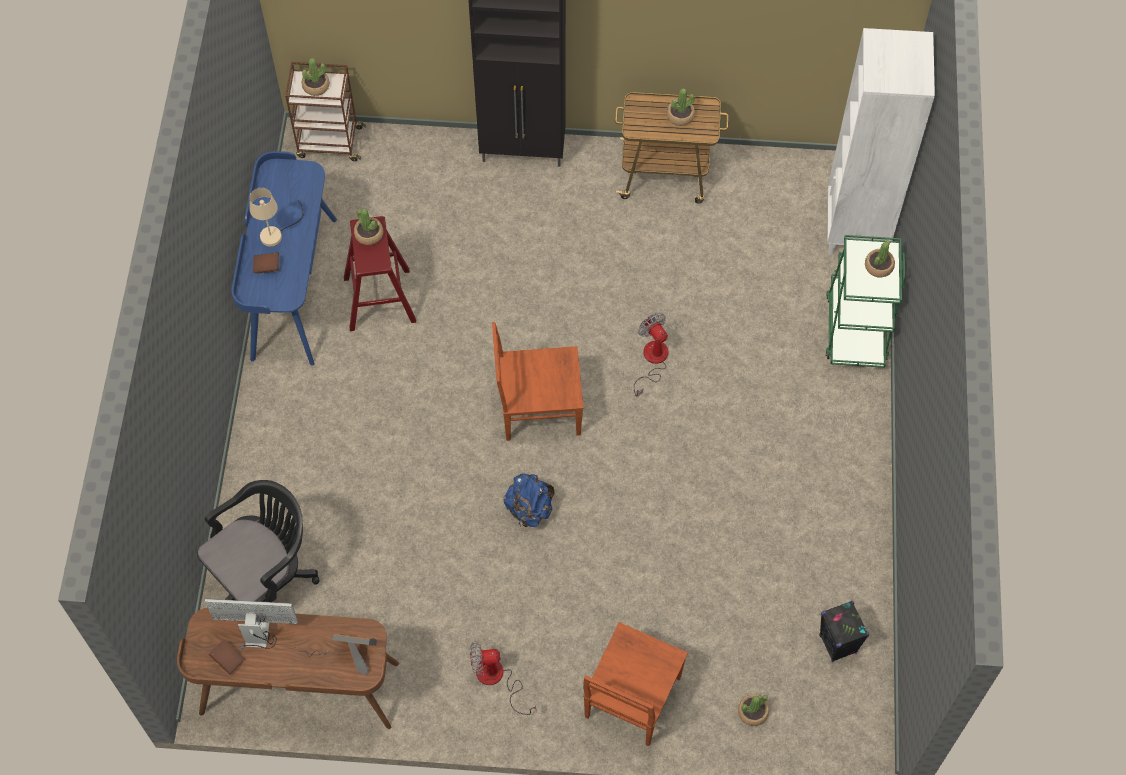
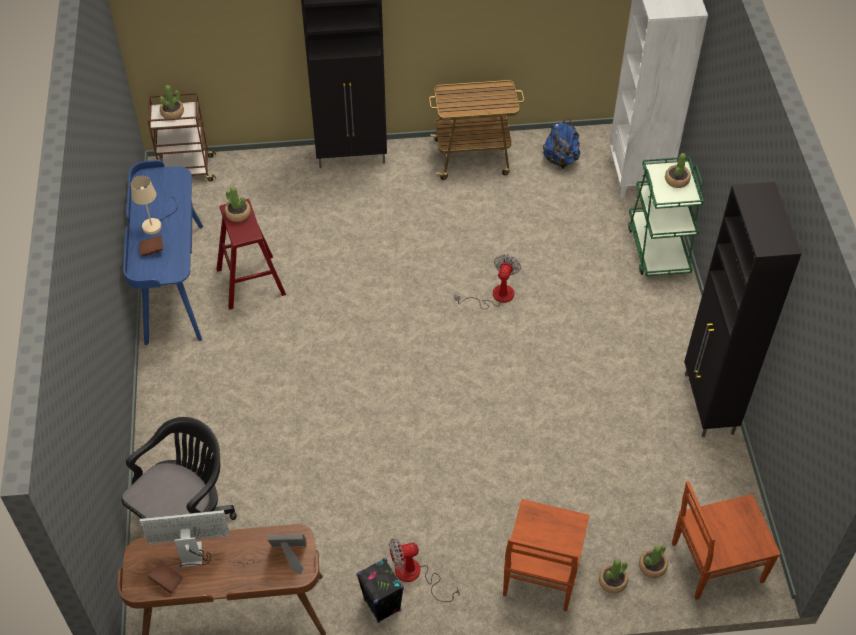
camera: 10 degrees left, 10 degrees down
brown chair [492,322,584,441] -> brown chair moved to [672,481,781,600]
blue backpack [503,473,555,528] -> blue backpack moved to [543,119,580,169]
fan [634,313,668,397] -> fan turned 60 degrees clockwise [454,255,521,309]
potted plant [667,89,695,126] -> potted plant moved to [599,559,628,594]
black speaker [819,601,869,662] -> black speaker moved to [356,558,404,623]
none -> black cabinet [684,182,802,437]

